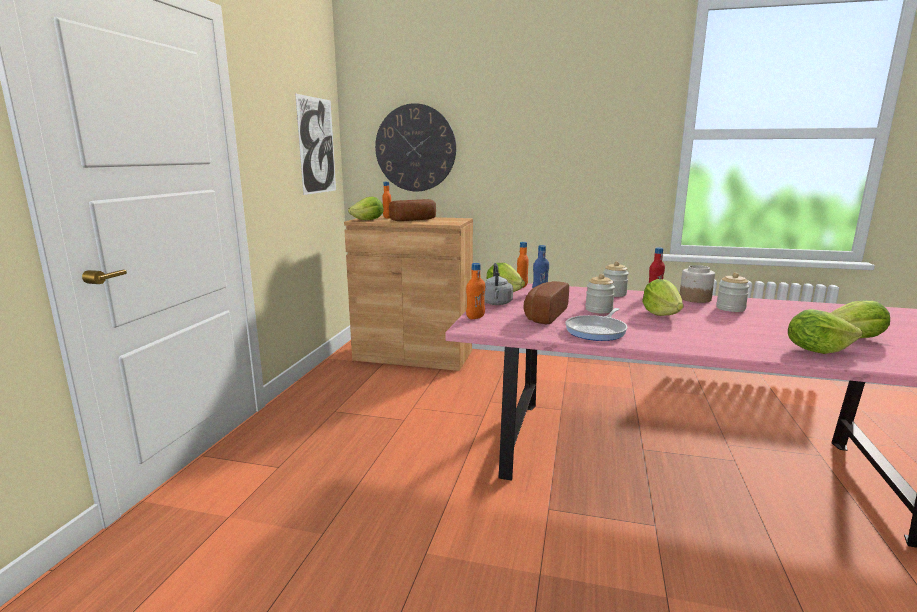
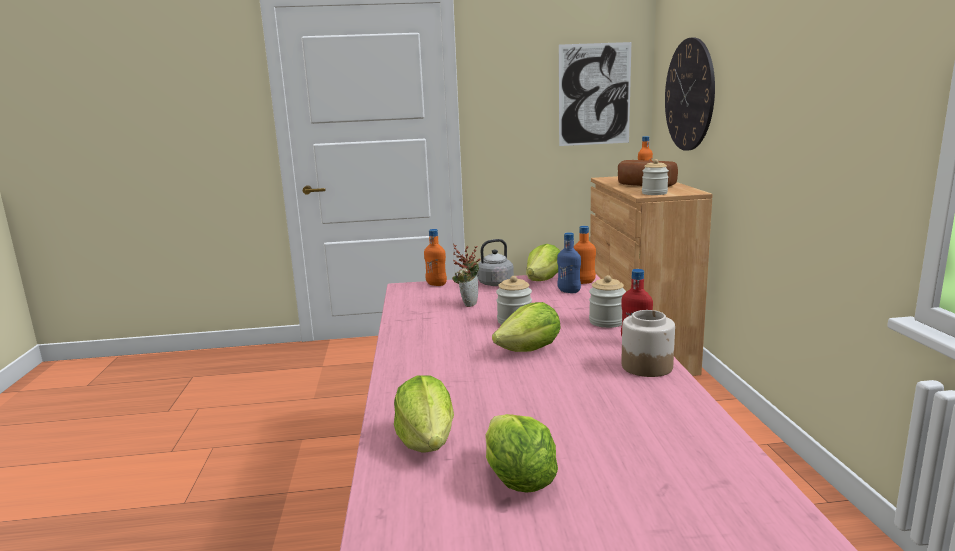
camera: 70 degrees right, 0 degrees up
lettuce [348,197,384,220] -> none
bread [523,281,569,324] -> potted plant [452,243,480,307]
frying pan [565,308,627,341] -> none
jar [716,273,750,312] -> jar moved to [642,159,669,195]

